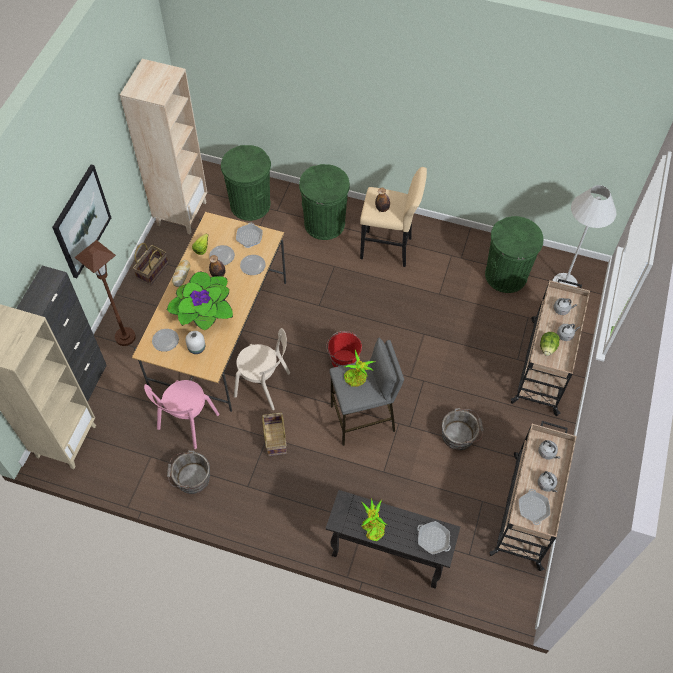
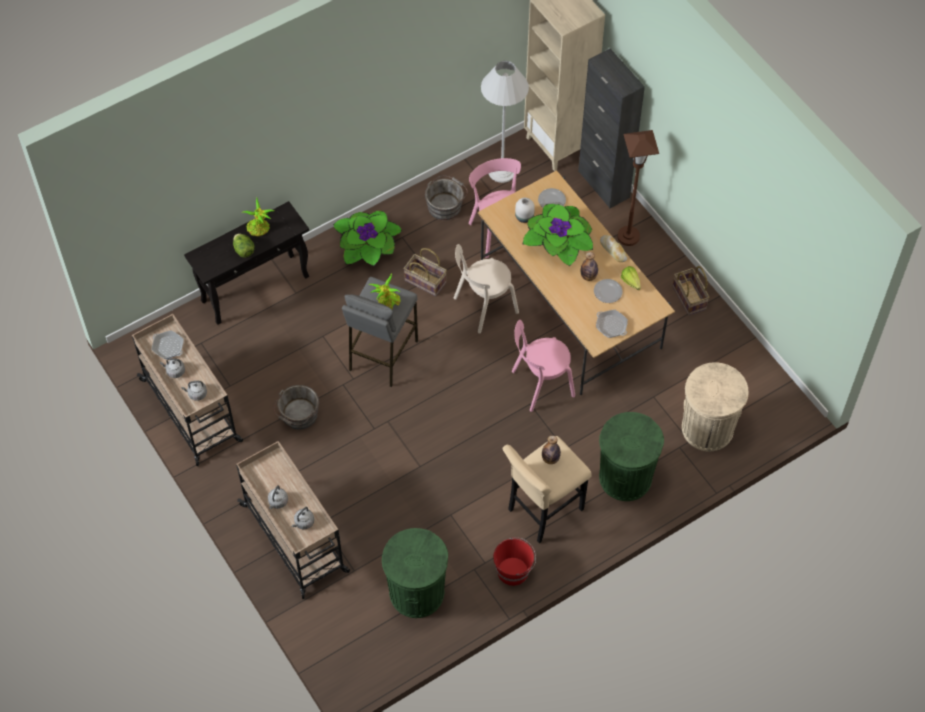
camera: 130 degrees right, 0 degrees up
picture [52,165,111,278] -> none
beige bookcase [120,59,207,234] -> none
green trash can [221,145,271,221] -> beige trash can [682,362,748,451]
plate [240,255,266,275] -> none
red bucket [326,331,362,367] -> red bucket moved to [493,537,536,586]
frying pan [417,521,451,555] -> none
lettuce [540,332,560,356] -> lettuce moved to [233,234,255,258]
white floor lamp [552,185,616,287] -> white floor lamp moved to [481,61,529,183]
none -> potted plant [333,211,402,266]
none -> pink chair [512,320,575,412]

